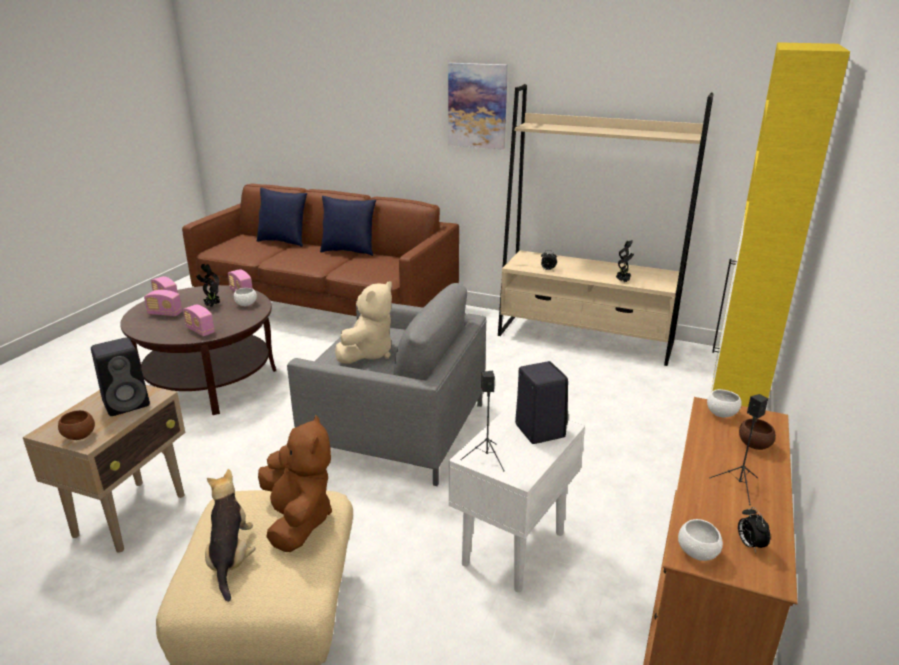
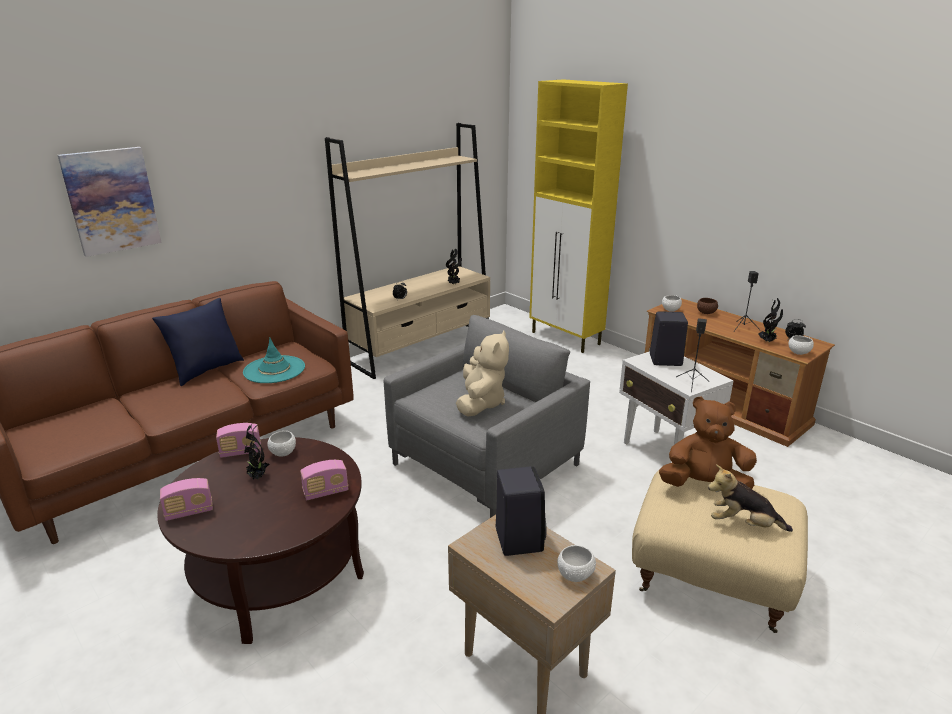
camera: 65 degrees left, 0 degrees up
brown bowl [58,410,95,440] -> white bowl [557,545,596,582]
radio [144,290,182,316] -> none
blue pillow [257,187,307,247] -> none
beige plush toy [335,281,392,364] -> beige plush toy turned 45 degrees clockwise [456,331,509,416]
picture [448,63,508,150] -> picture moved to [58,147,162,257]
none -> turquoise hat [243,338,305,383]
none -> potted plant [758,298,783,342]

